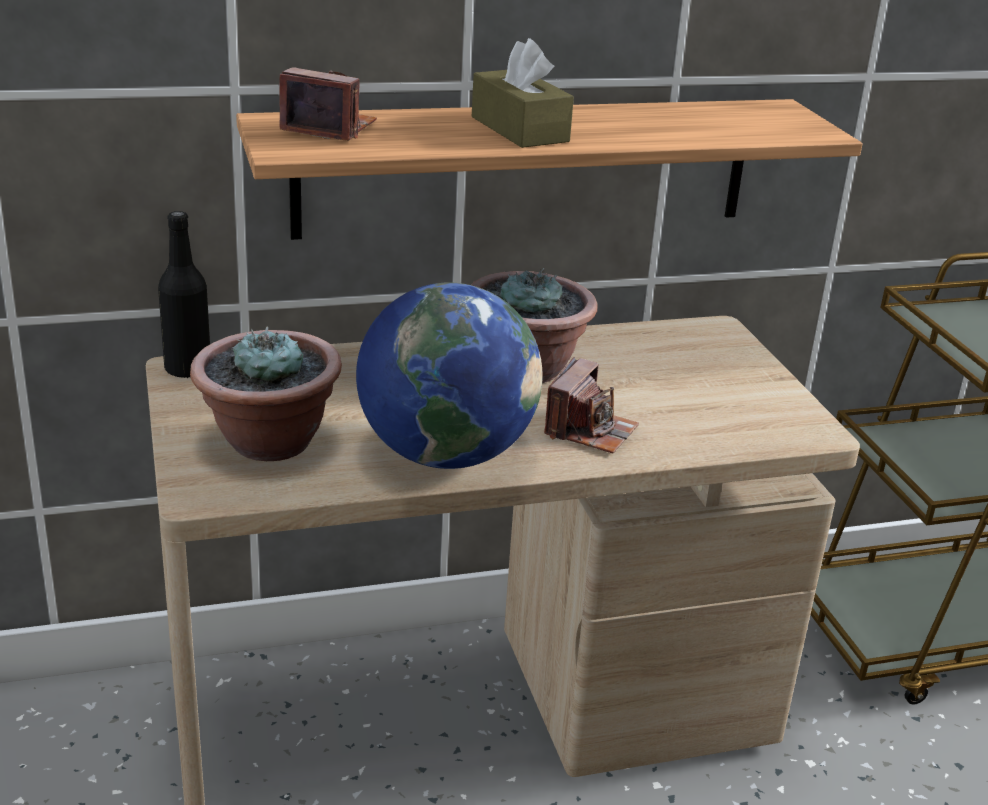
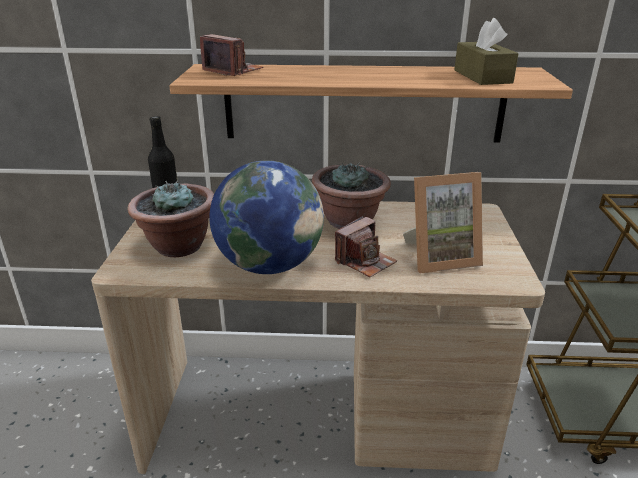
camera: 20 degrees right, 0 degrees up
brown tissue box [472,38,574,148] -> brown tissue box moved to [454,18,519,85]
none -> picture frame [403,172,483,273]

